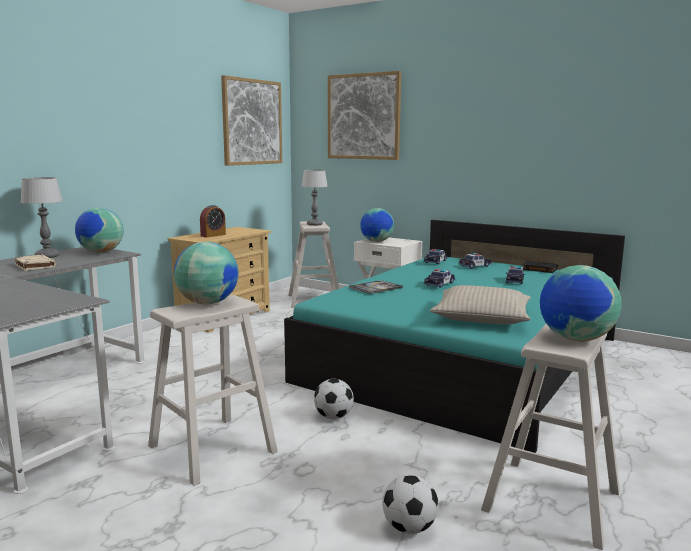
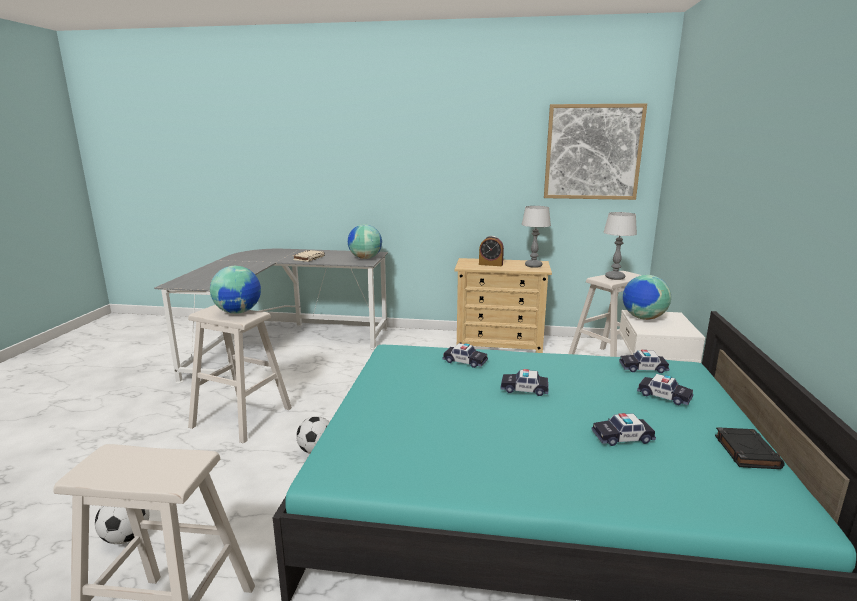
camera: 65 degrees right, 5 degrees up
table lamp [20,177,63,258] -> table lamp moved to [522,206,551,268]
picture [328,71,401,160] -> none
book [349,280,403,294] -> toy car [443,343,488,368]
beige pillow [430,285,531,324] -> none
globe [540,265,621,341] -> none

